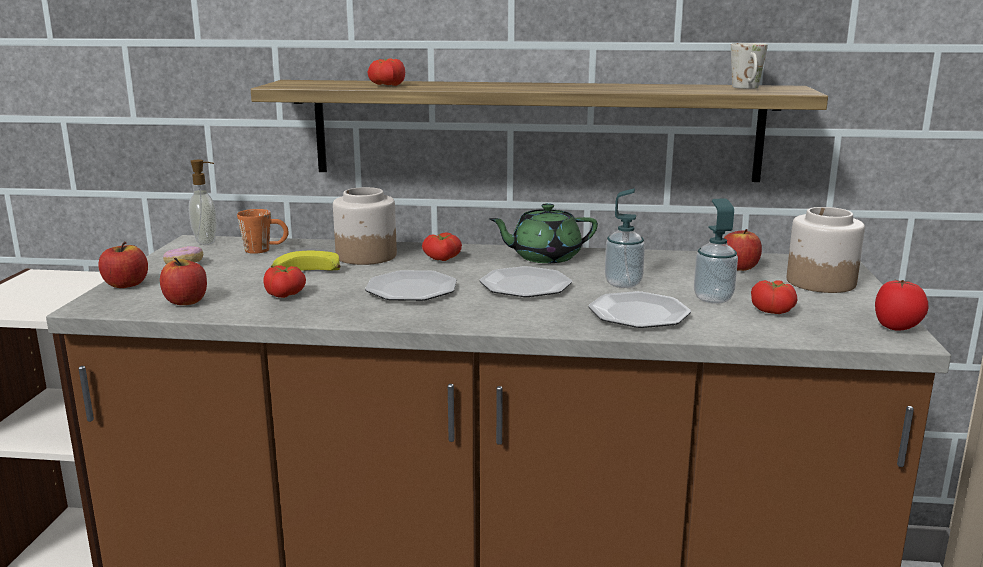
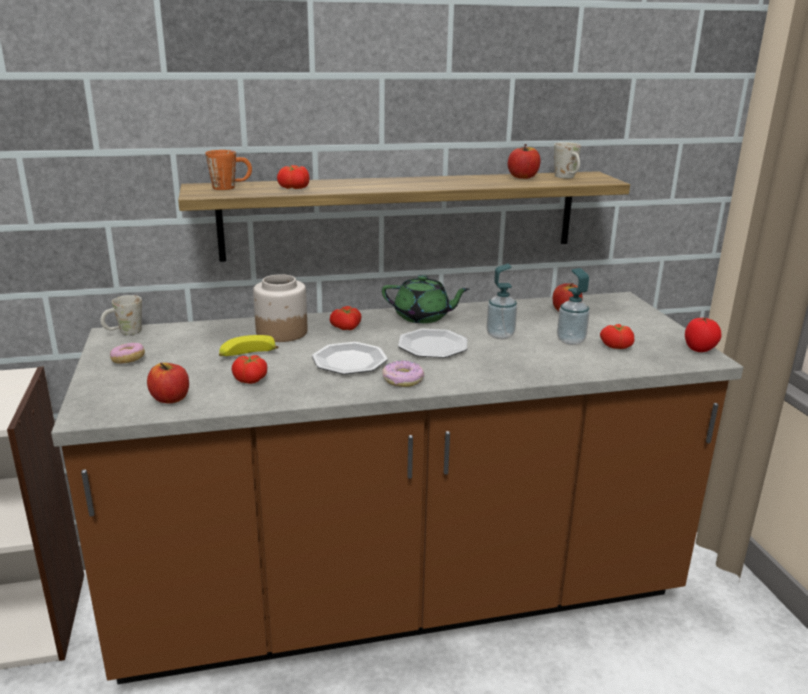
camera: 20 degrees left, 5 degrees up
apple [98,242,148,288] -> apple moved to [508,144,541,179]
soap dispenser [188,160,217,245] -> white mug [100,295,142,335]
orange mug [237,209,289,254] -> orange mug moved to [205,150,252,190]
green teapot [489,203,598,263] -> green teapot turned 135 degrees counterclockwise [382,275,470,323]
plate [589,291,691,328] -> none
jar [787,207,865,293] -> none
none -> donut [382,360,424,387]

